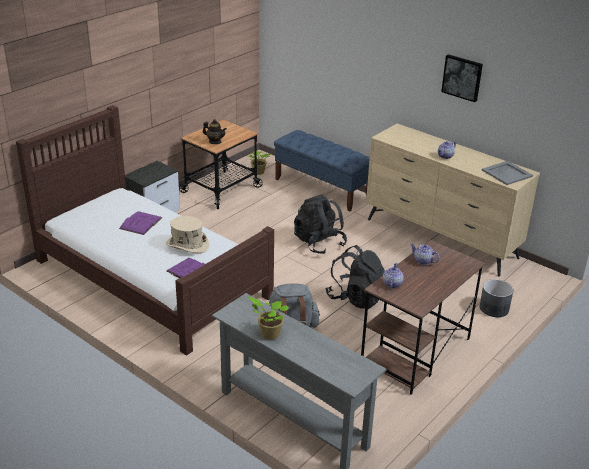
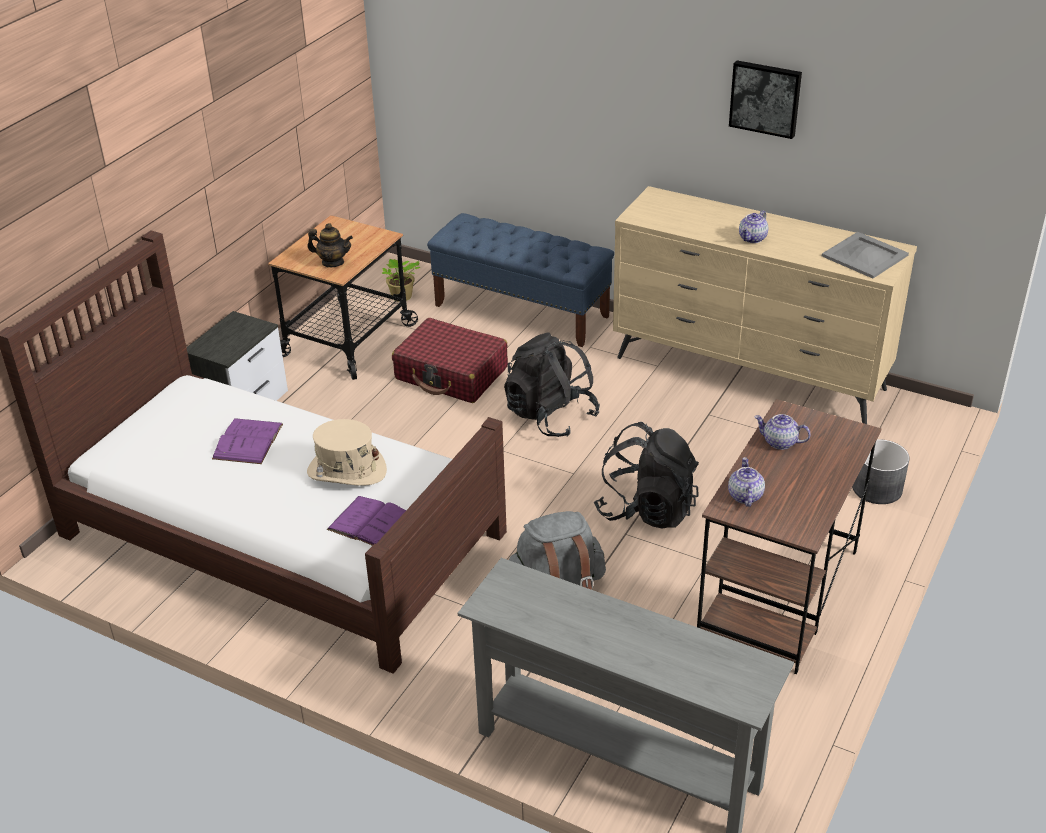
camera: 10 degrees left, 5 degrees up
potted plant [248,297,289,340] -> none
none -> red suitcase [392,318,508,403]

